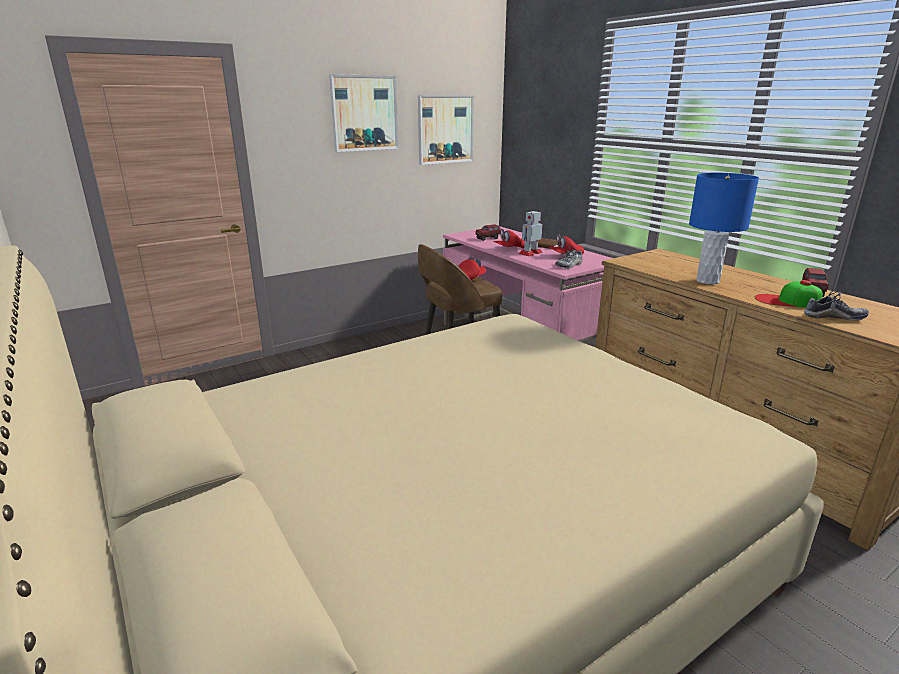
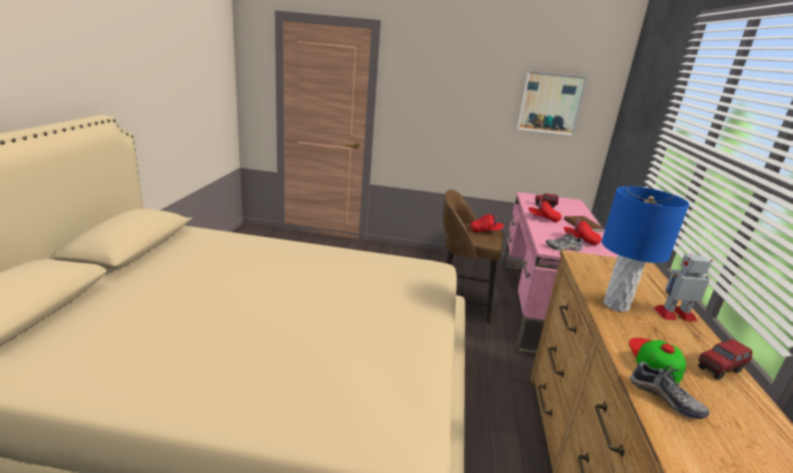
camera: 40 degrees right, 0 degrees up
picture [329,74,399,152] -> none
toy robot [519,211,543,256] -> toy robot moved to [654,254,713,322]
cap [755,280,823,308] -> cap turned 45 degrees clockwise [629,338,686,383]

